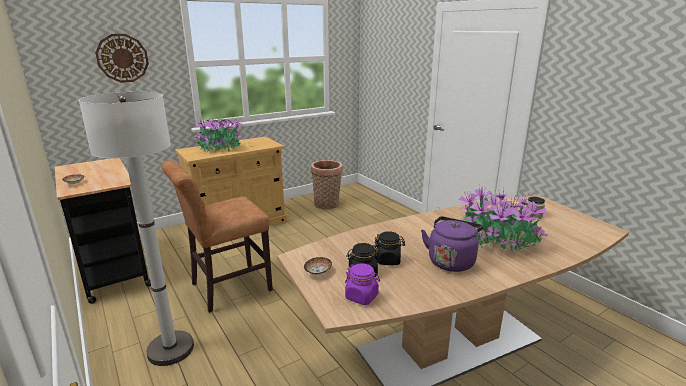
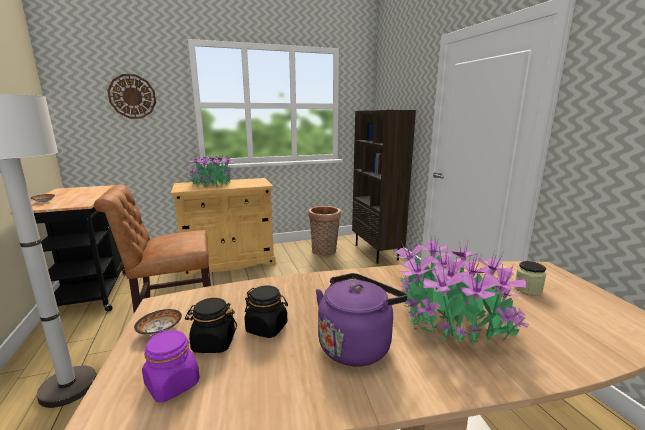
camera: 15 degrees right, 5 degrees down
none -> brown bookcase [352,110,416,264]

